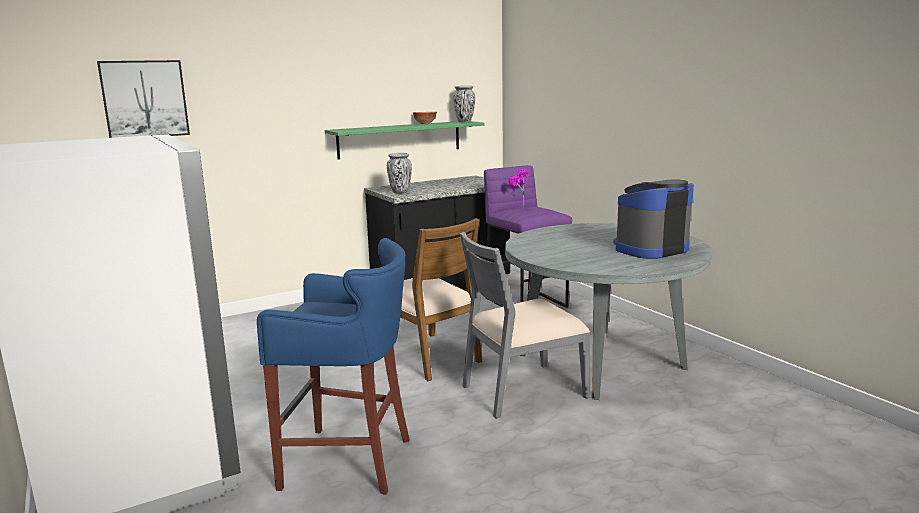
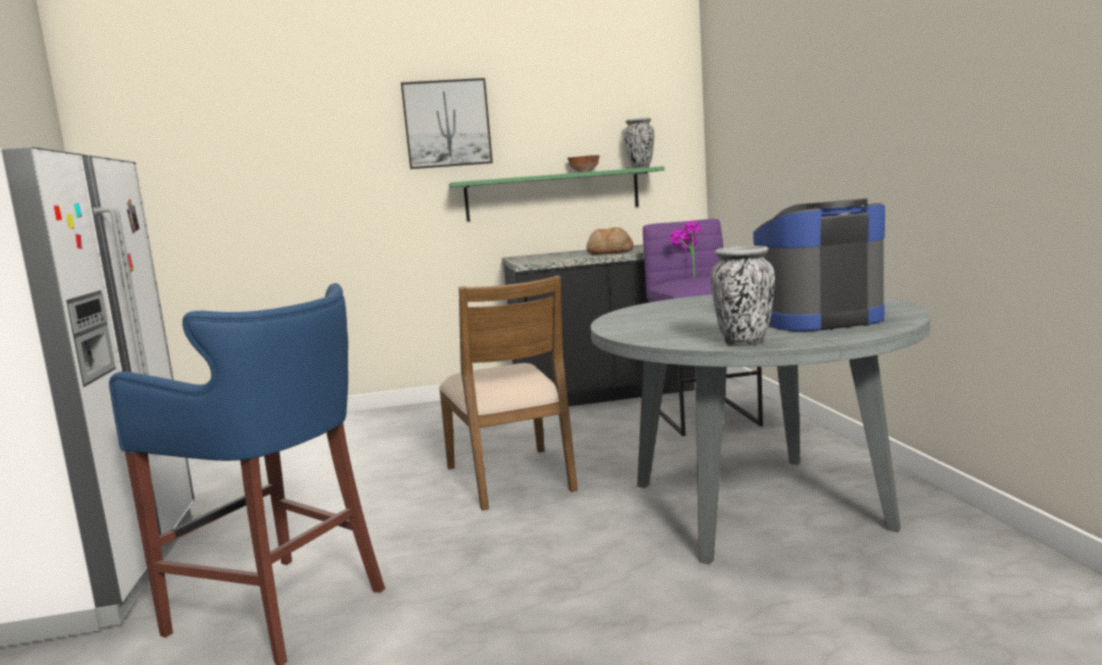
camera: 20 degrees right, 5 degrees down
picture [97,60,190,138] -> picture moved to [401,78,493,169]
vase [387,153,412,193] -> vase moved to [710,246,775,346]
grey chair [460,232,590,419] -> none
none -> bread [586,227,633,255]

